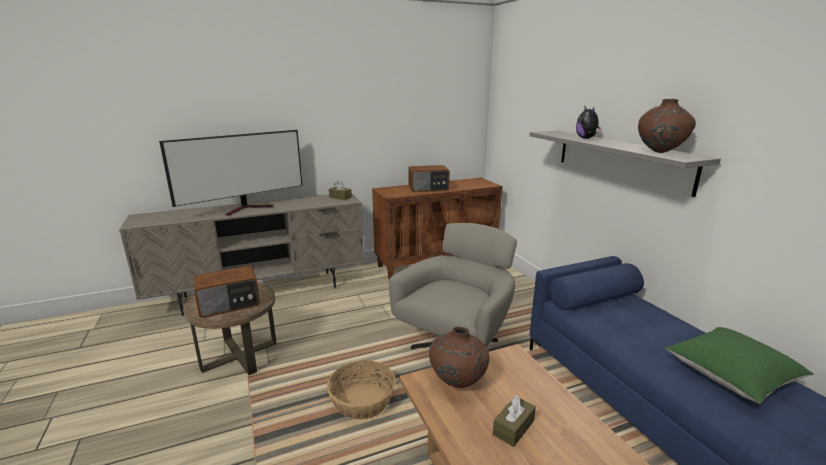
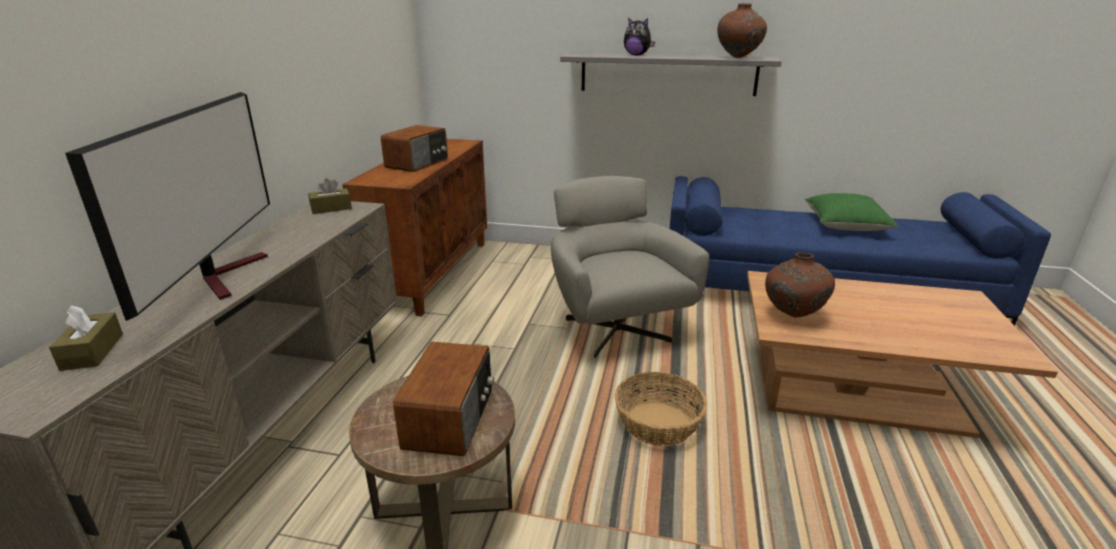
camera: 55 degrees left, 5 degrees up
brown tissue box [493,395,536,447] -> brown tissue box moved to [49,305,123,371]

